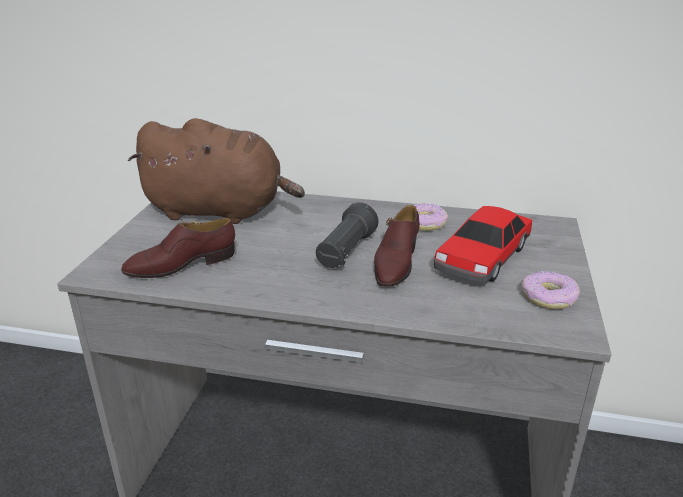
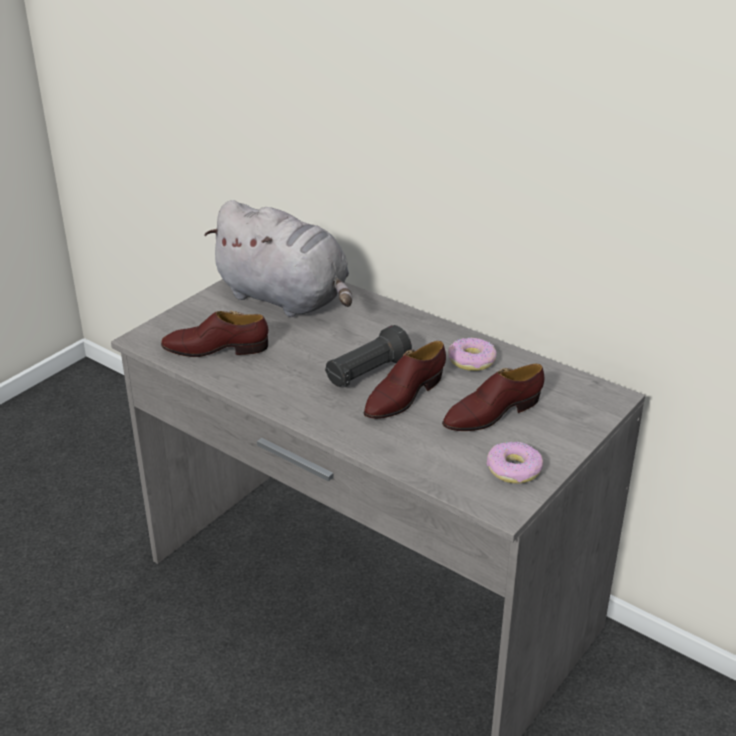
camera: 25 degrees right, 5 degrees up
brown plush toy [128,118,305,224] -> grey plush toy [204,200,352,317]
toy car [434,206,532,284] -> brown shoe [442,364,544,431]

